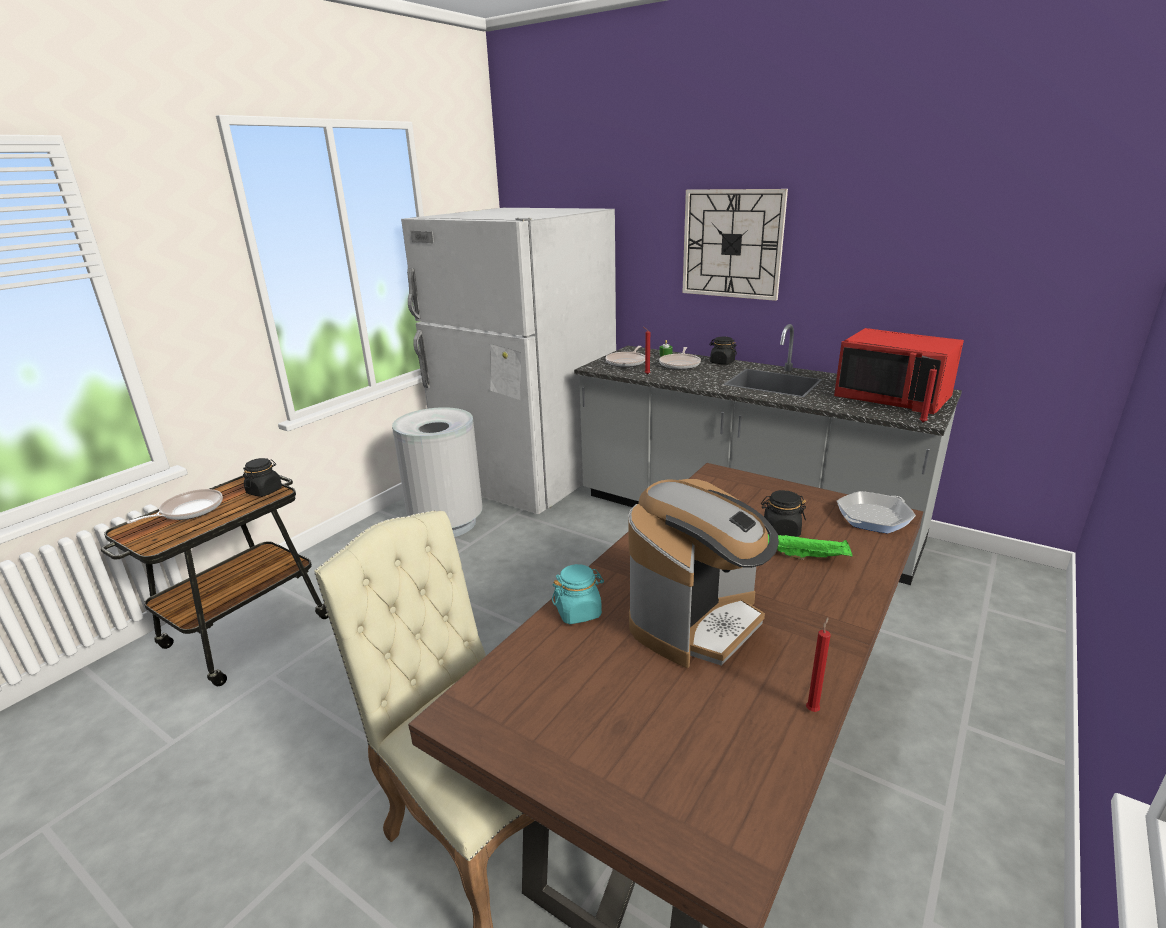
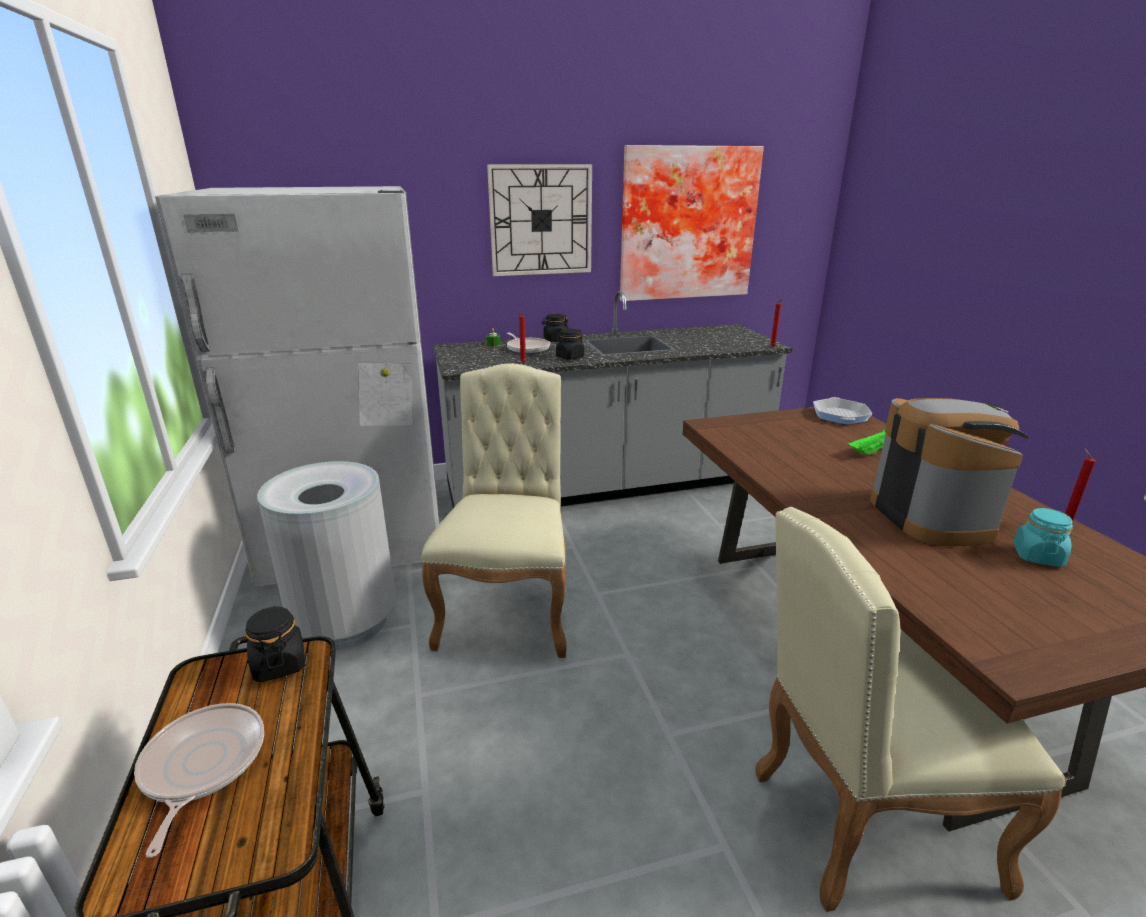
camera: 50 degrees left, 0 degrees up
turquoise jar [552,564,604,624] -> turquoise jar moved to [1014,508,1073,567]
frying pan [605,346,645,367] -> none
black jar [761,490,806,537] -> black jar moved to [556,329,584,360]
red microwave [834,328,964,414] -> none
none -> beige chair [422,363,567,658]
none -> picture [620,145,764,301]

